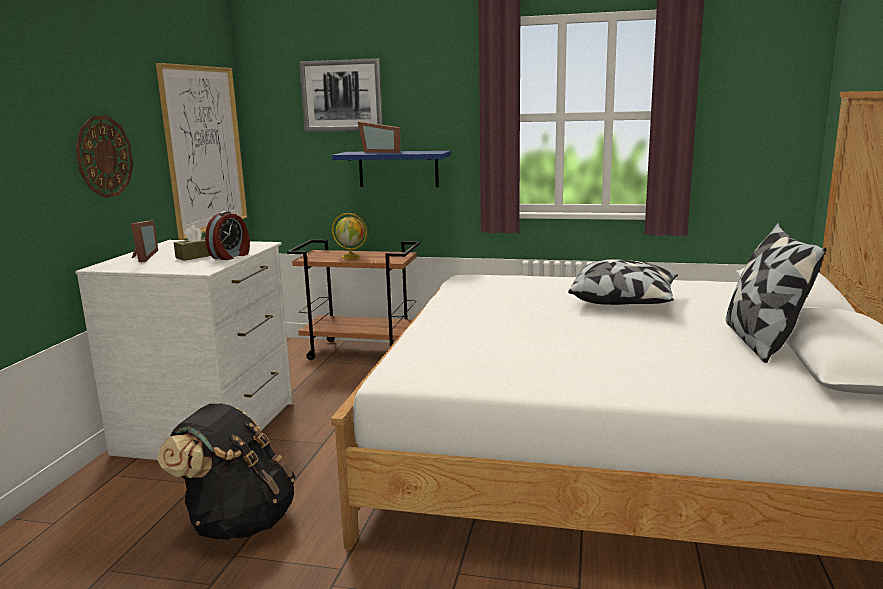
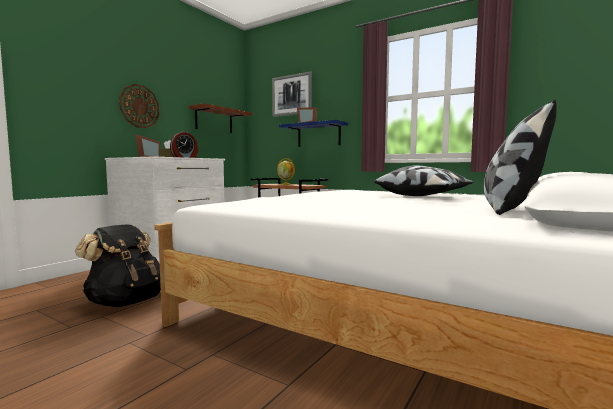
camera: 20 degrees right, 10 degrees down
picture [156,63,247,240] -> brown shelf [188,103,252,133]

